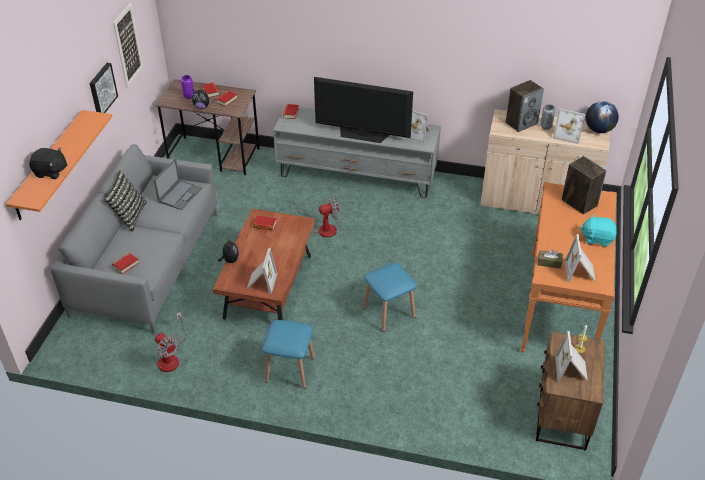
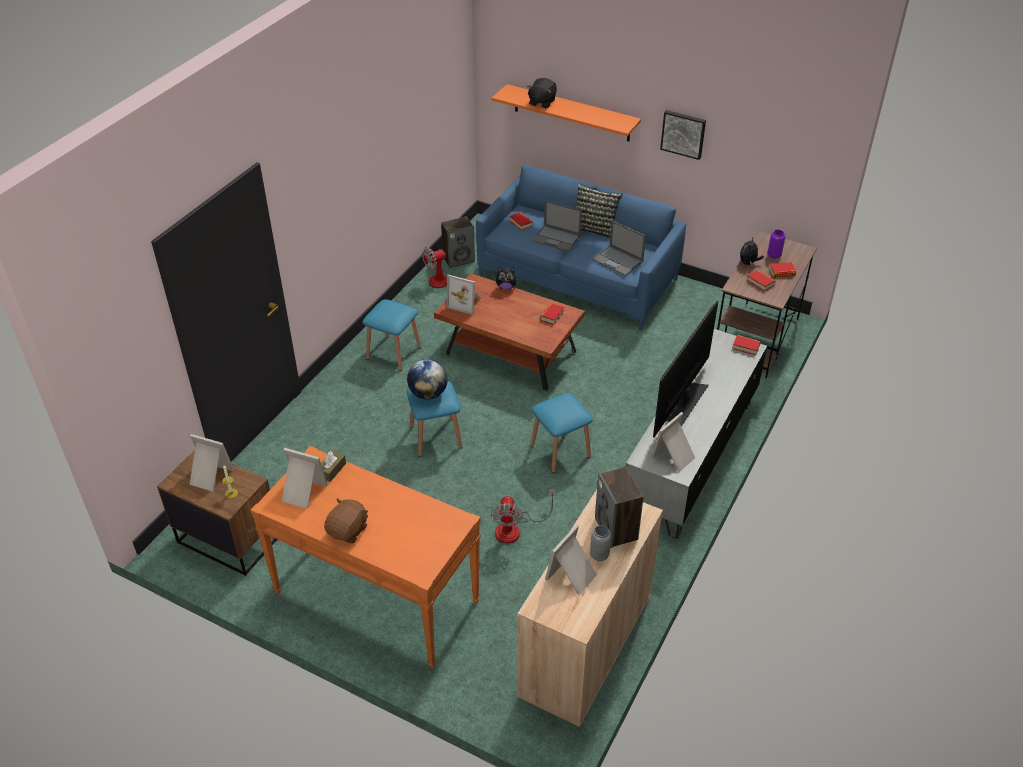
camera: 105 degrees right, 0 degrees up
grey sofa [50,144,218,334] -> blue sofa [476,165,686,331]
picture [113,3,144,88] -> none
fan [293,197,340,237] -> fan moved to [491,489,556,543]
speaker [562,156,607,215] -> speaker moved to [441,216,475,268]
turquoise plush toy [580,214,617,247] -> brown plush toy [324,498,368,543]
globe [586,101,619,133] -> globe moved to [407,359,448,400]
none -> blue stool [530,393,593,473]
none -> laptop [532,200,582,252]

